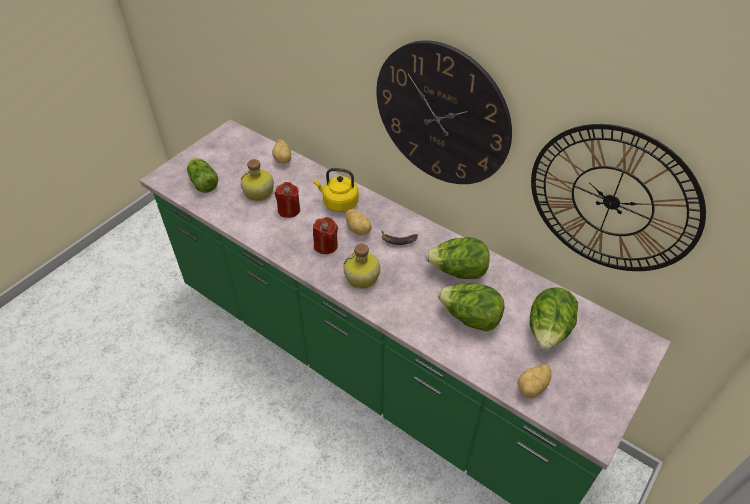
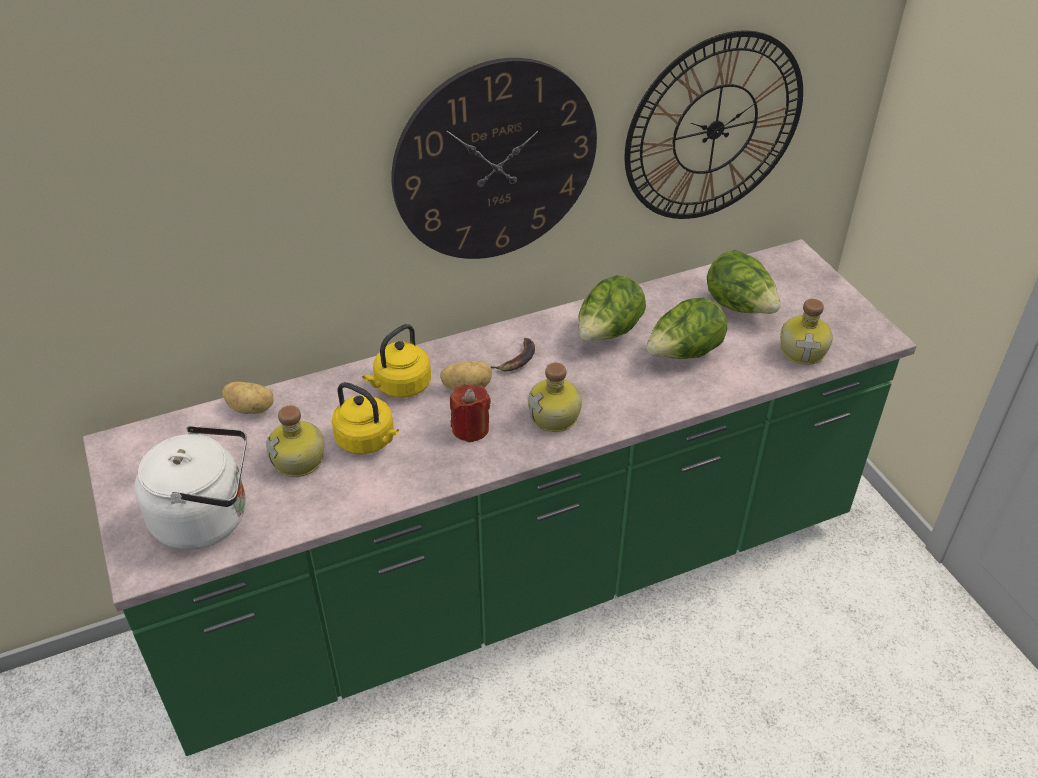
camera: 60 degrees left, 5 degrees down
lettuce [187,158,218,193] -> white kettle [135,425,247,550]
red candle [275,182,300,218] -> yellow kettle [332,382,399,454]
potato [517,364,551,398] -> bottle [780,299,833,365]

